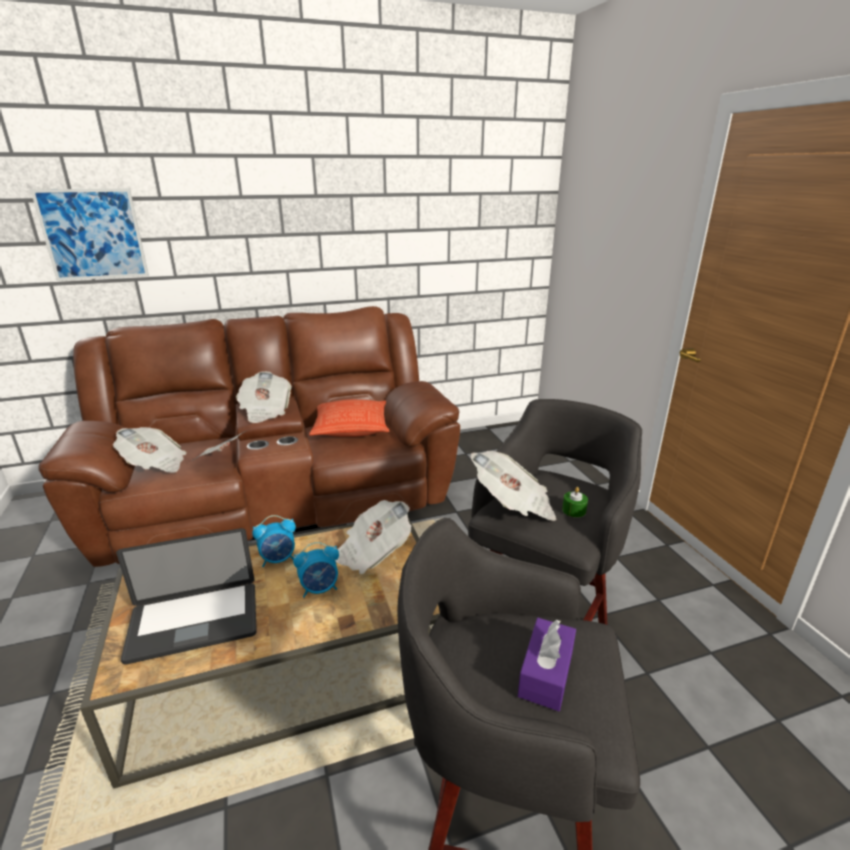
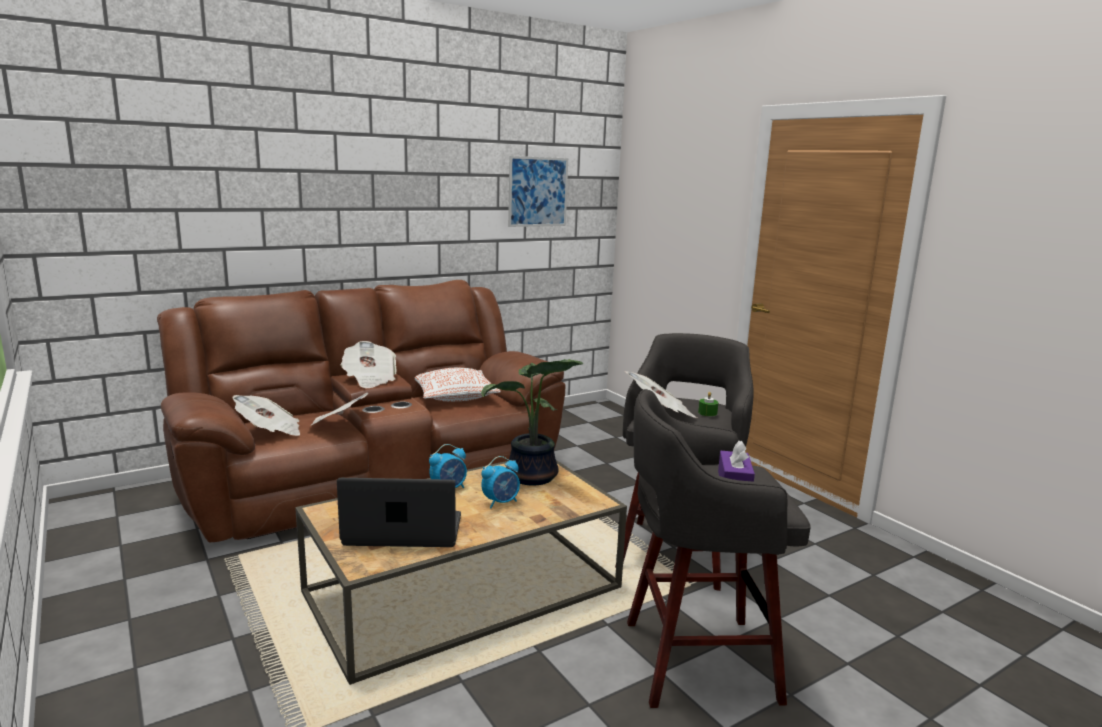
camera: 15 degrees left, 10 degrees down
picture [30,188,149,281] -> picture moved to [508,156,568,227]
laptop [116,528,257,665] -> laptop turned 150 degrees counterclockwise [337,478,461,547]
orange pillow [309,399,389,437] -> white pillow [415,368,501,402]
newspaper [335,500,411,574] -> potted plant [481,359,584,486]

